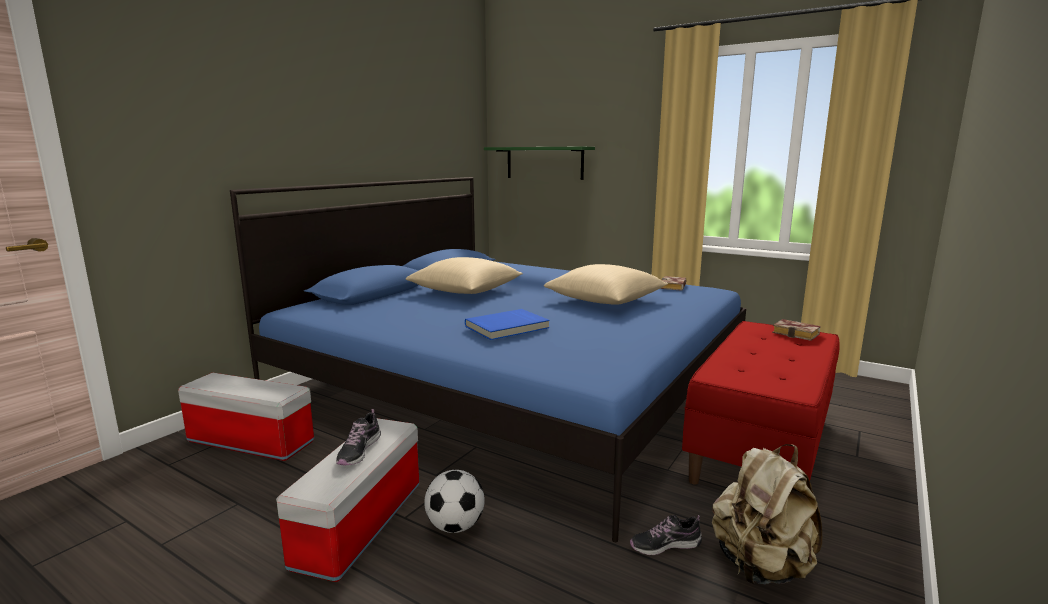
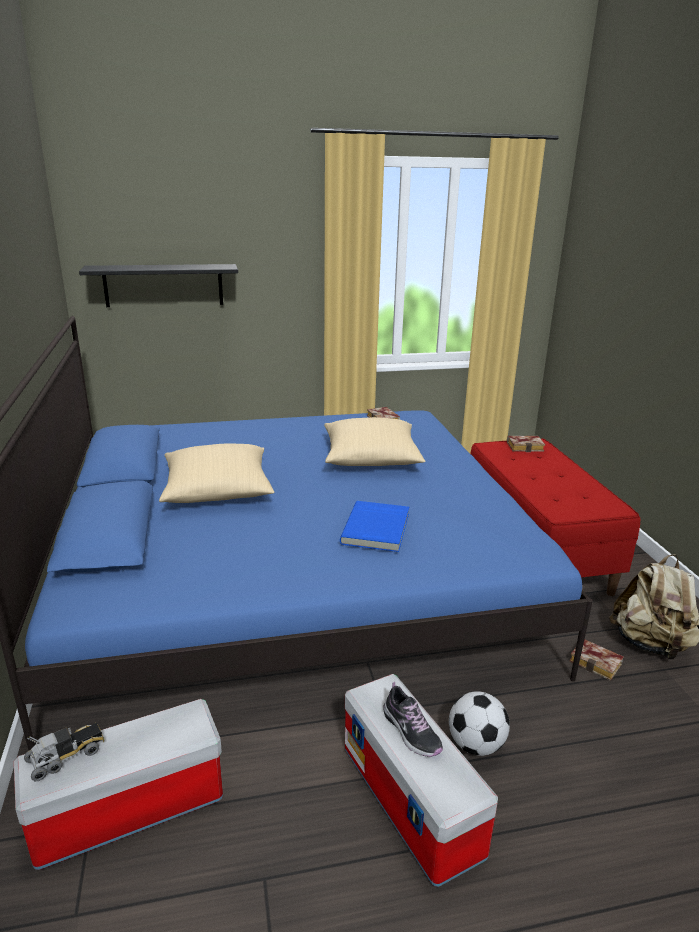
camera: 45 degrees left, 10 degrees up
green shelf [484,147,595,180] -> black shelf [79,264,238,307]
shoe [630,515,702,555] -> book [569,639,624,681]
none -> toy truck [24,722,104,781]

